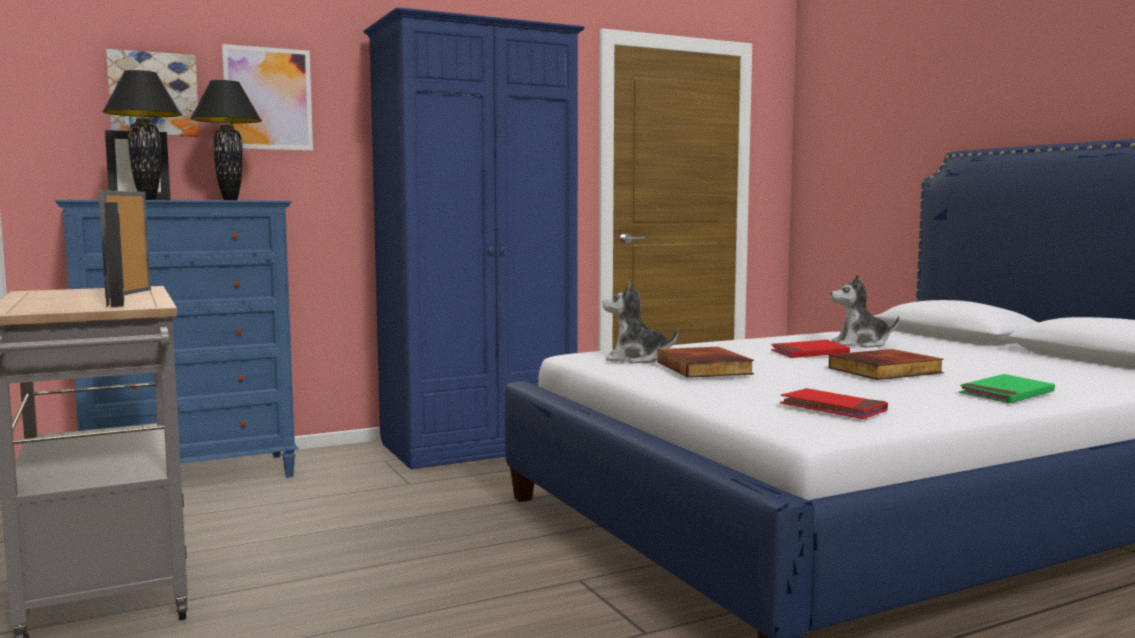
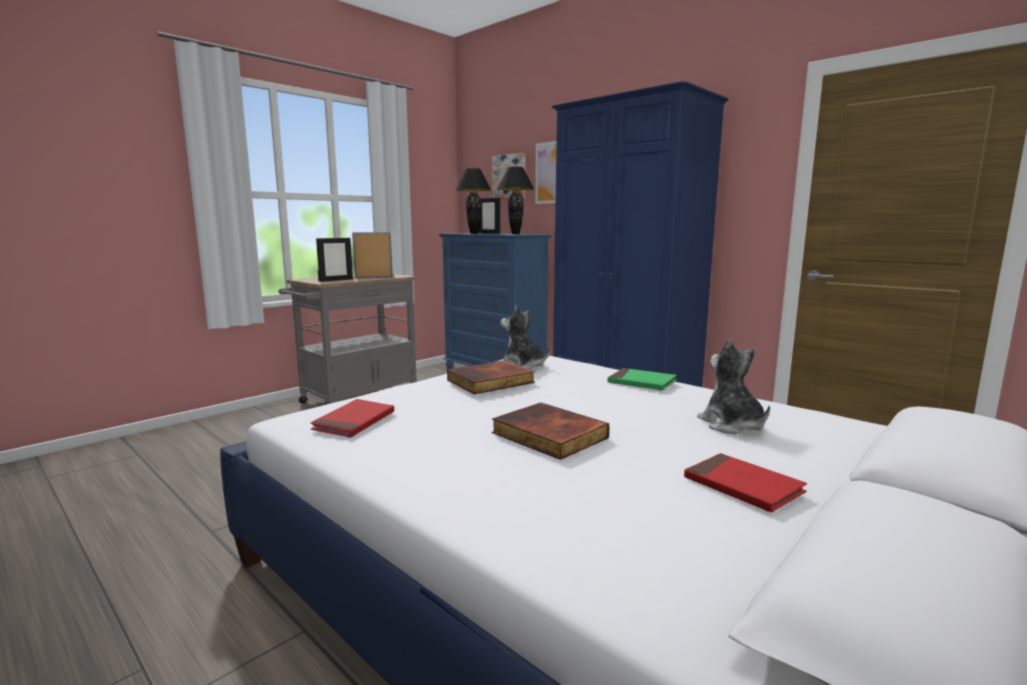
camera: 70 degrees right, 5 degrees up
plush toy [602,280,678,363] -> plush toy turned 45 degrees counterclockwise [500,305,550,370]
red book [771,340,850,358] -> red book moved to [684,453,807,512]
green book [959,374,1055,403] -> green book moved to [607,368,677,390]

